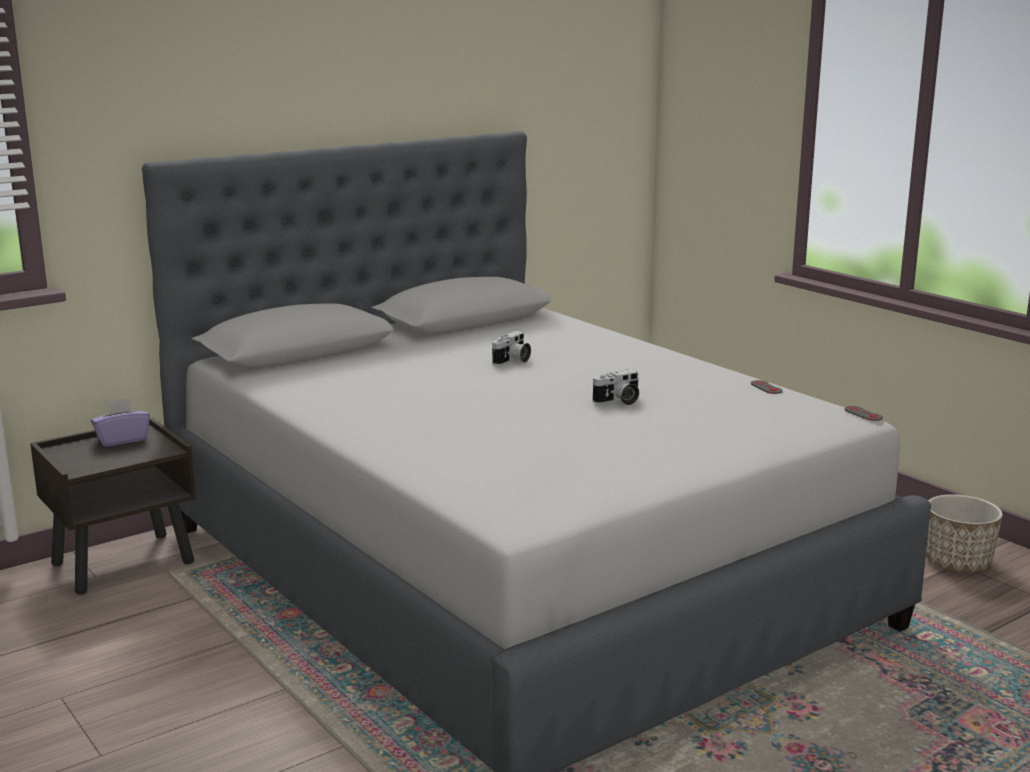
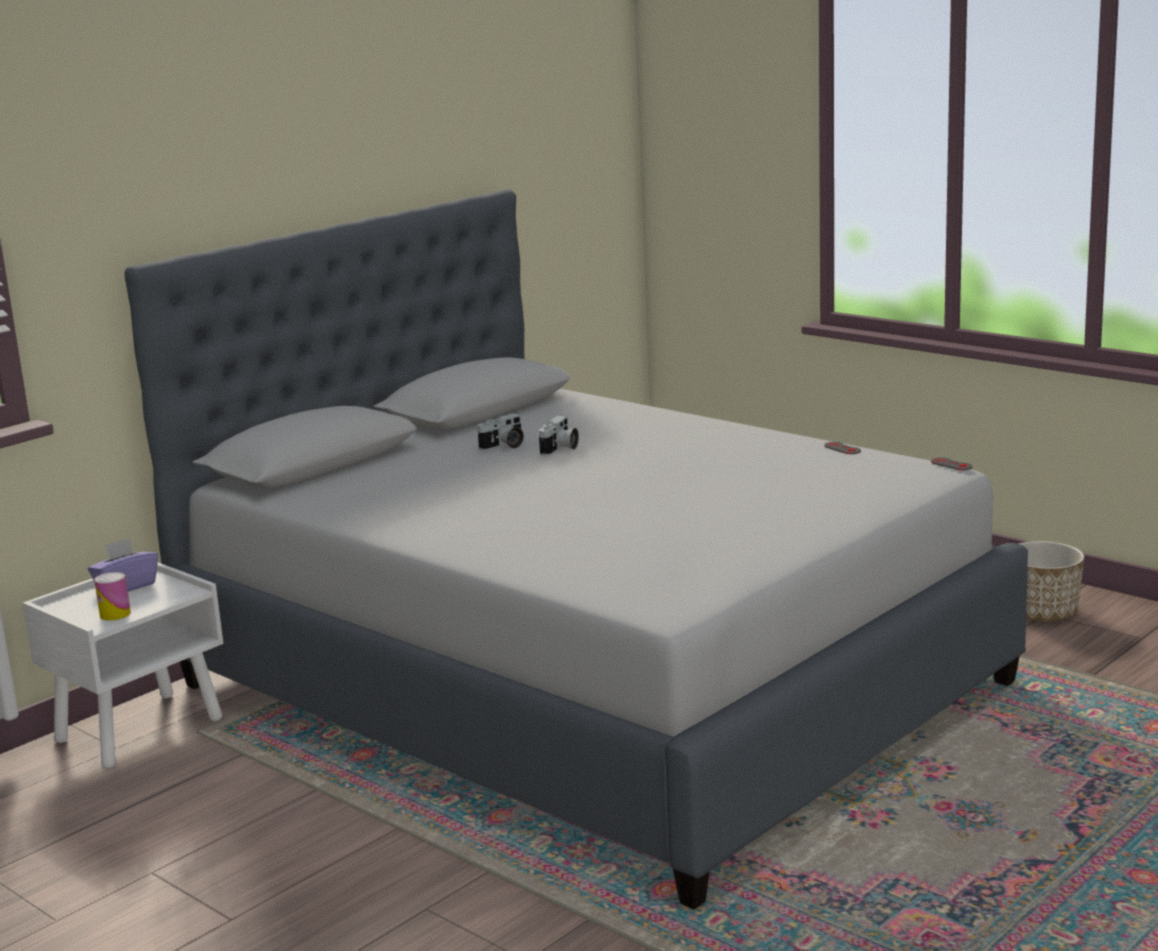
camera: 10 degrees left, 0 degrees up
brown nightstand [30,418,196,595] -> white nightstand [23,562,223,768]
camera [592,369,639,405] -> camera moved to [477,413,524,450]
none -> can [94,572,131,621]

